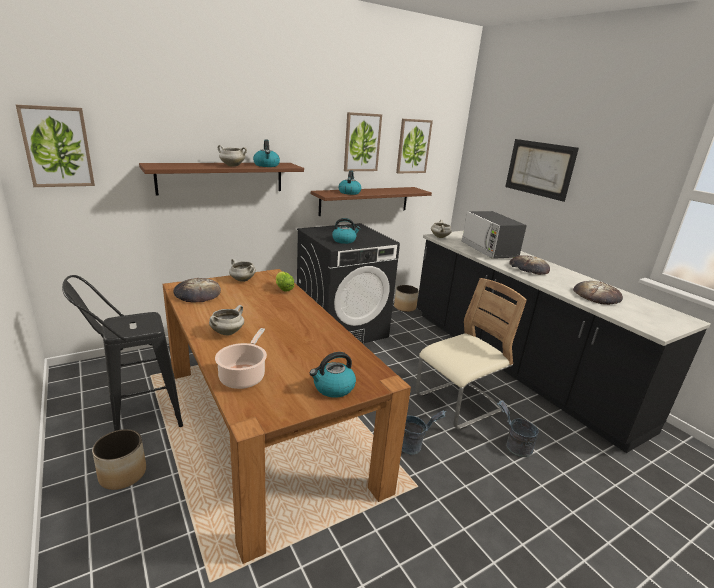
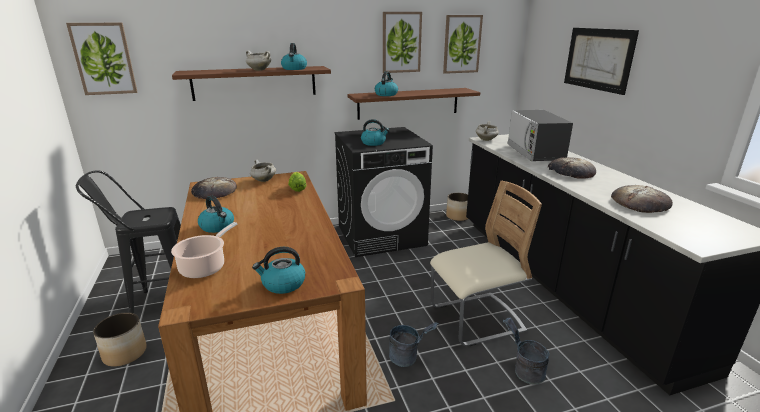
camera: 15 degrees right, 0 degrees up
white cooking pot [209,305,244,335] -> kettle [198,196,234,233]

